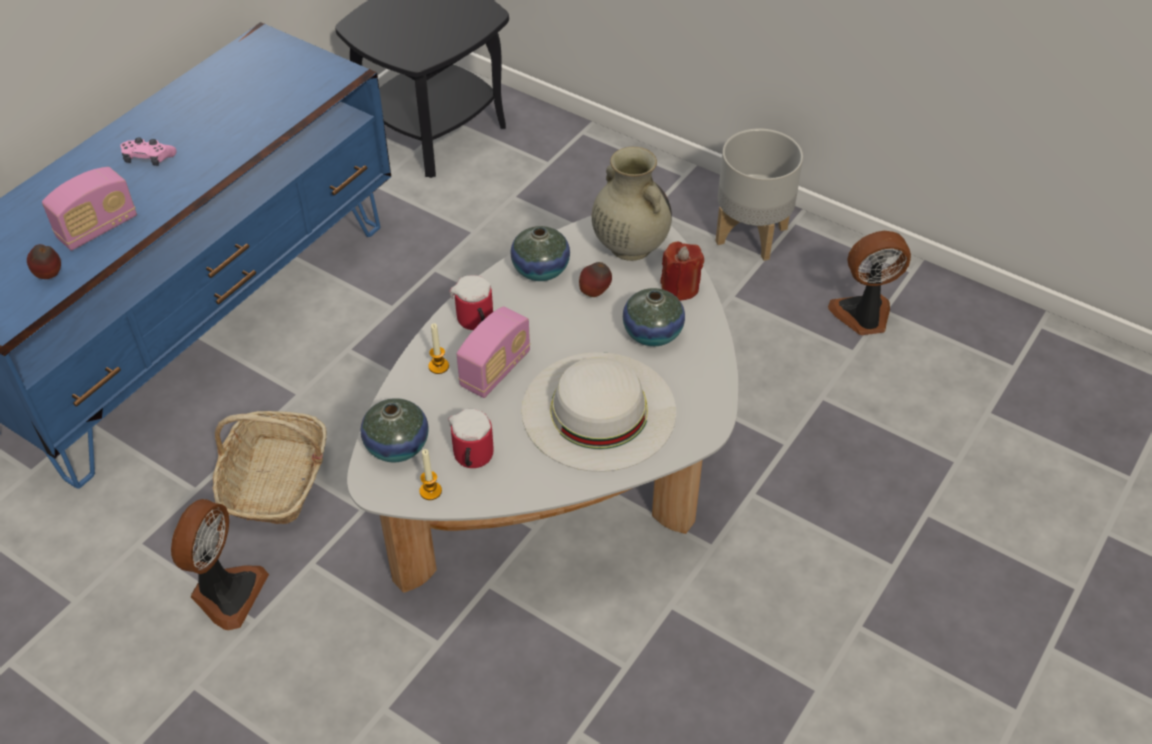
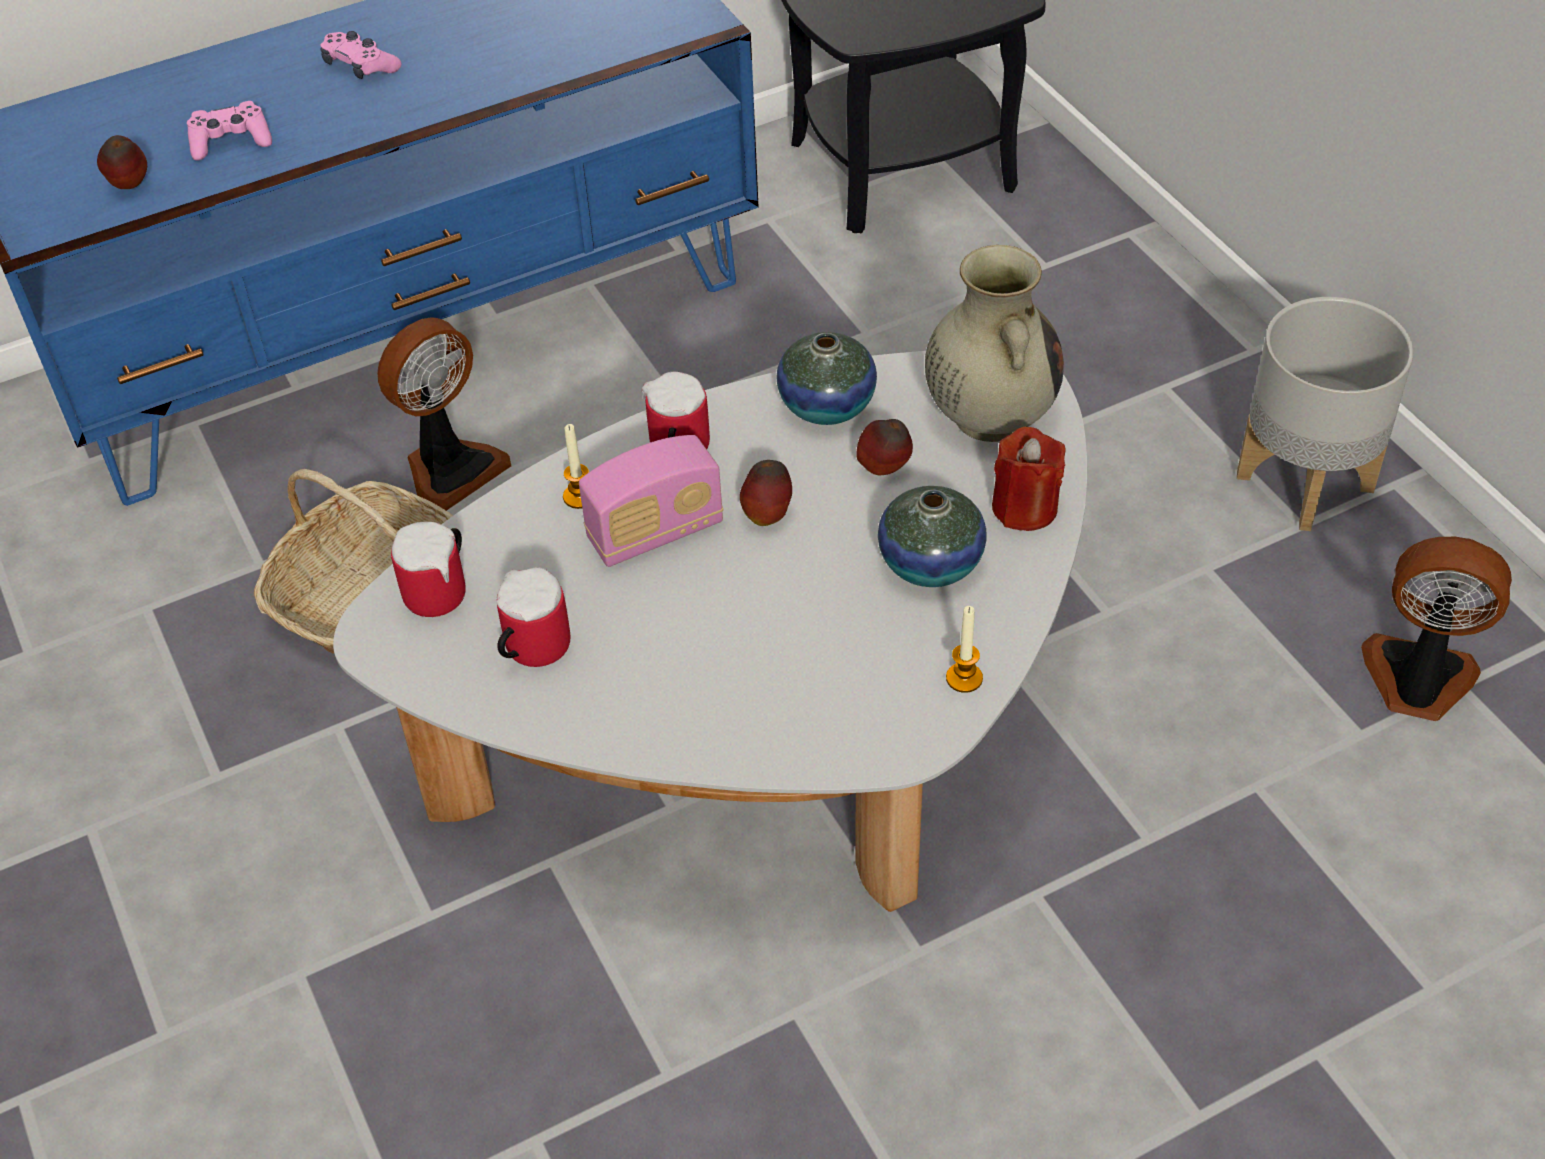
camera: 30 degrees right, 0 degrees up
radio [42,167,137,251] -> pink game controller [187,101,272,161]
fan [171,499,269,630] -> fan moved to [377,317,511,511]
vase [360,398,429,462] -> mug [391,522,466,617]
candle [419,449,442,500] -> candle moved to [946,606,983,693]
white hat [522,352,676,472] -> none
none -> apple [740,460,792,526]

